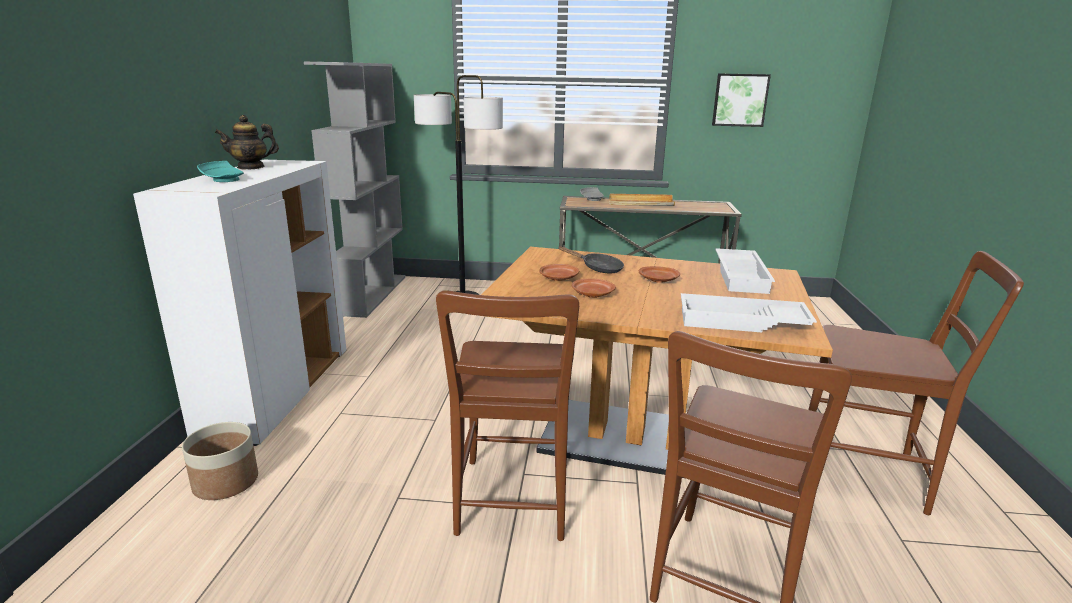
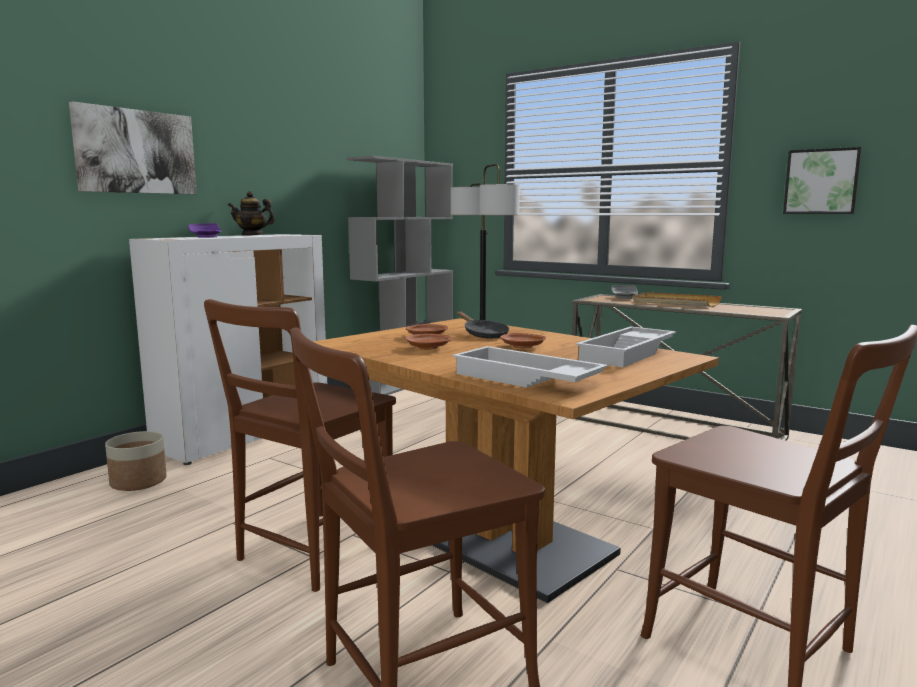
camera: 30 degrees right, 10 degrees down
turquoise plate [197,161,244,182] -> purple plate [188,223,222,238]
none -> picture [69,101,197,194]

